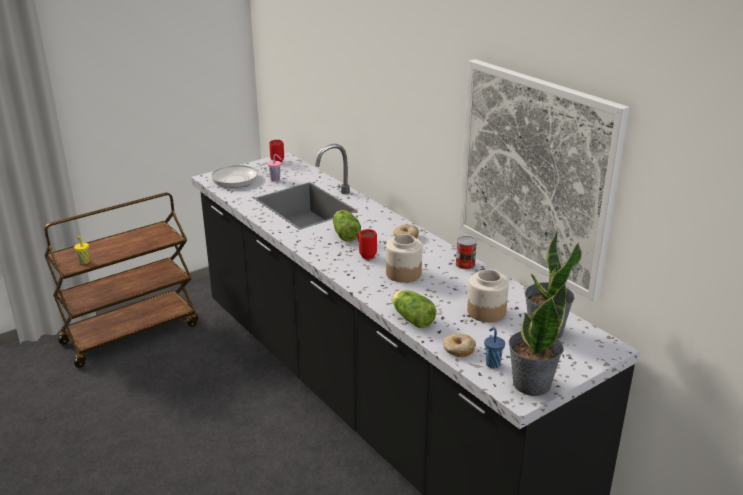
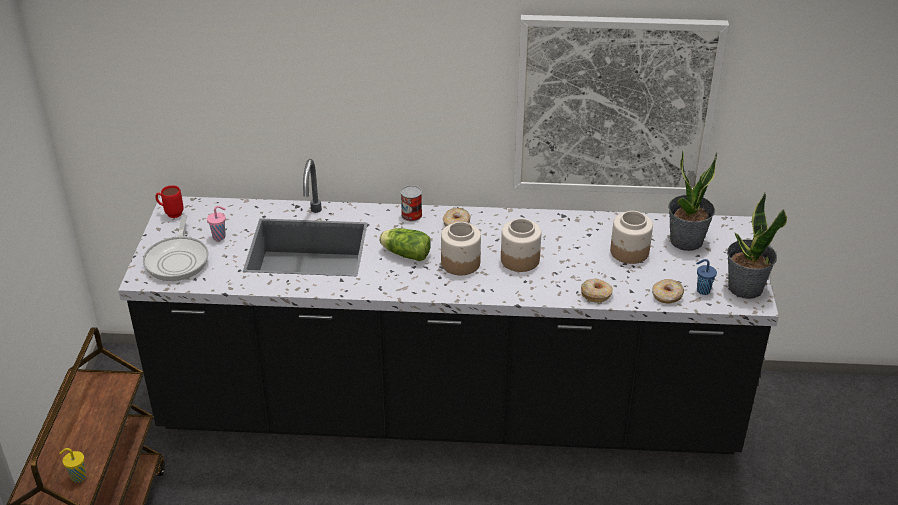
camera: 50 degrees left, 10 degrees up
red mug [358,229,377,260] -> jar [441,222,481,275]
lettuce [392,290,436,328] -> donut [581,279,613,303]
can [456,236,477,270] -> can moved to [401,185,422,222]

